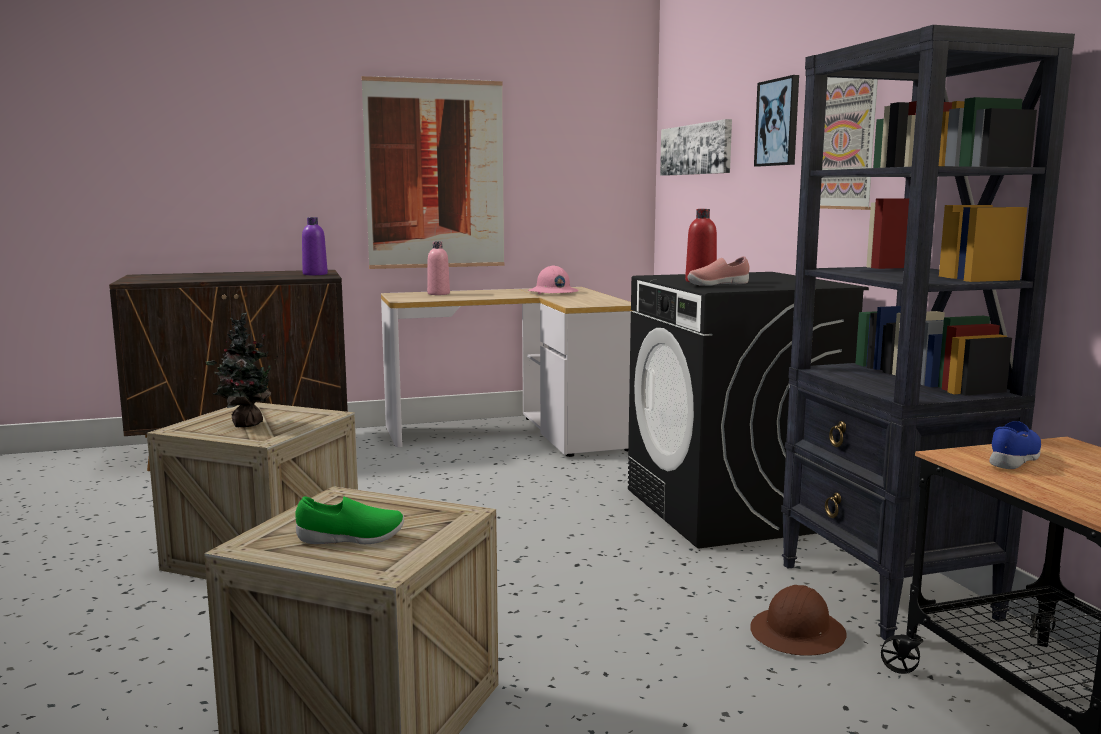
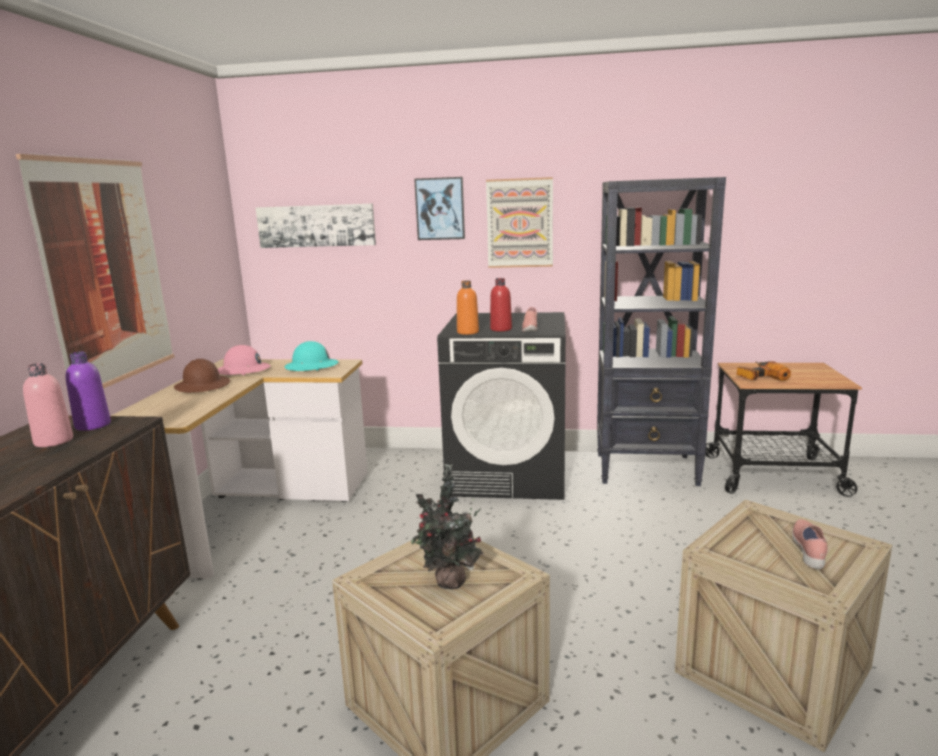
camera: 65 degrees left, 5 degrees up
green shoe [295,497,404,544] -> pink shoe [792,519,827,569]
pink bottle [427,241,450,295] -> pink bottle moved to [23,363,73,447]
brown hard hat [750,585,847,656] -> brown hard hat moved to [174,359,230,393]
blue shoe [989,421,1041,469] -> power drill [737,361,791,381]
none -> turquoise hard hat [284,341,338,371]
none -> orange bottle [457,280,479,335]

